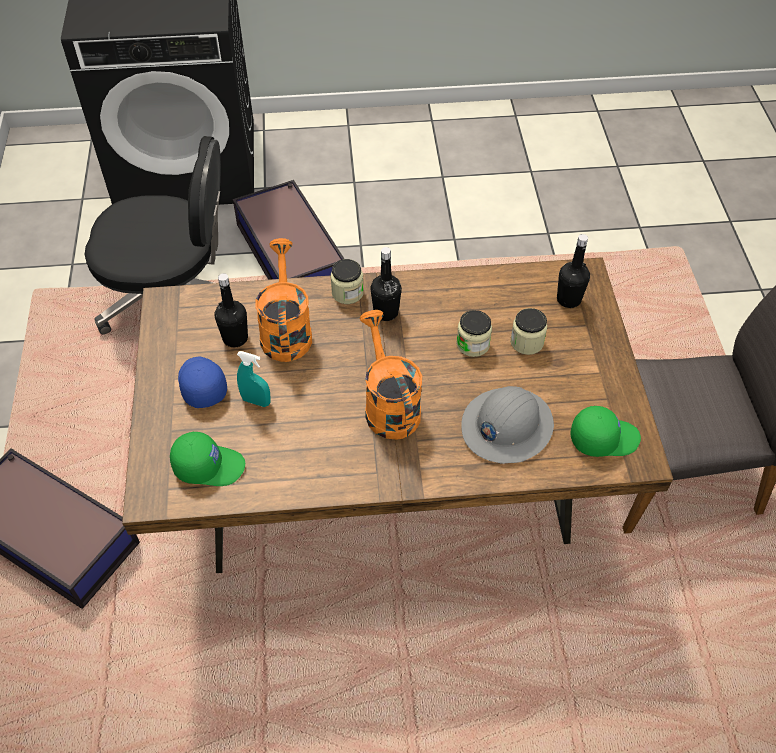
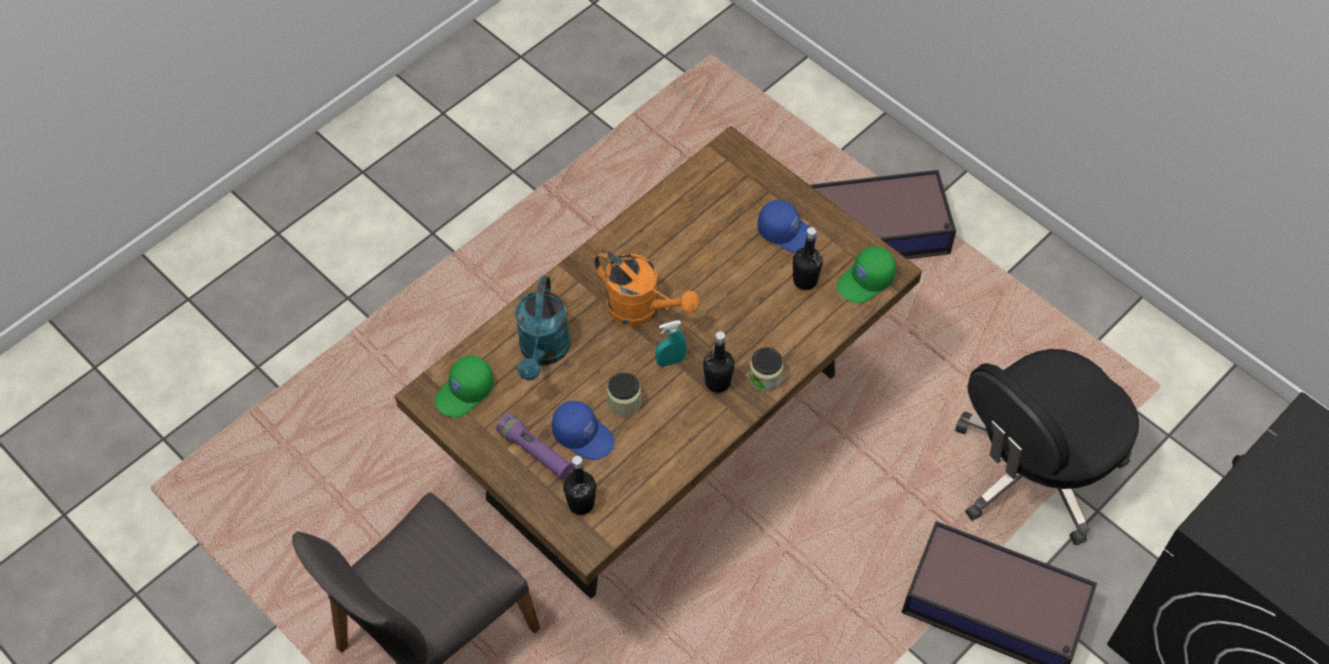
camera: 140 degrees right, 5 degrees up
green cap [170,431,245,486] -> green cap moved to [837,247,896,303]
turquoise spray bottle [237,351,271,407] -> turquoise spray bottle moved to [655,321,686,367]
orange watering can [255,238,312,362] -> none
grey hard hat [461,386,554,464] -> turquoise watering can [515,276,571,381]
jar [510,308,547,355] -> blue cap [551,401,615,460]
none -> purple flashlight [496,413,573,480]

